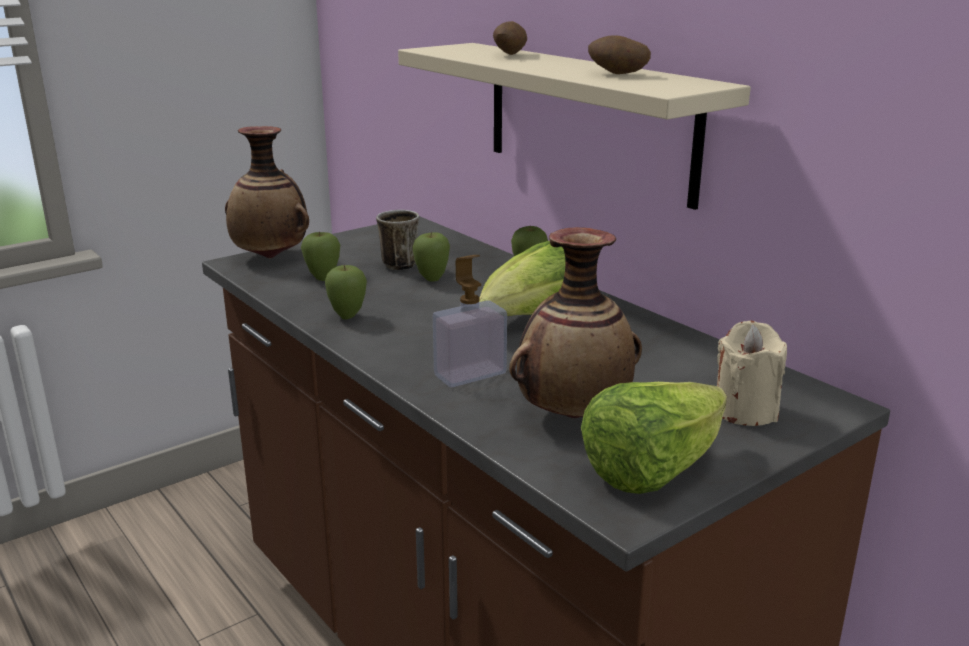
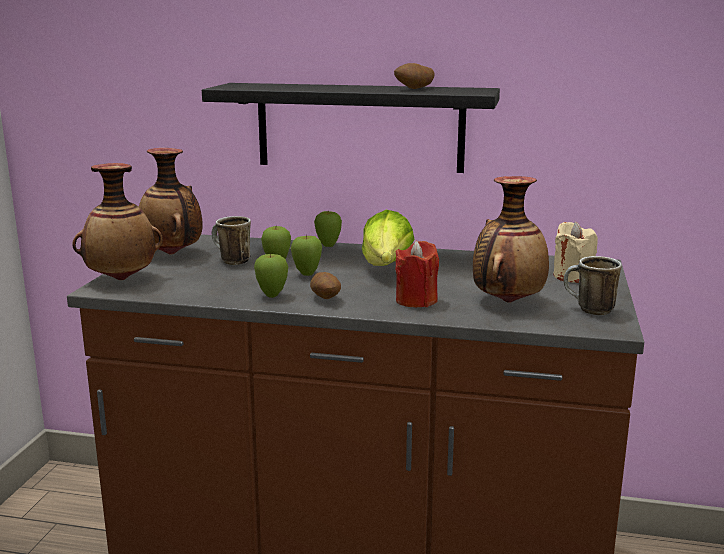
camera: 40 degrees left, 5 degrees down
apple [301,231,340,281] -> apple moved to [291,235,322,276]
beige shelf [398,43,751,210] -> black shelf [202,83,500,173]
soap dispenser [433,255,507,387] -> red candle [395,241,439,307]
potato [493,21,527,55] -> potato moved to [310,272,341,299]
lettuce [581,382,727,494] -> mug [563,256,622,316]
none -> vase [139,148,203,254]

